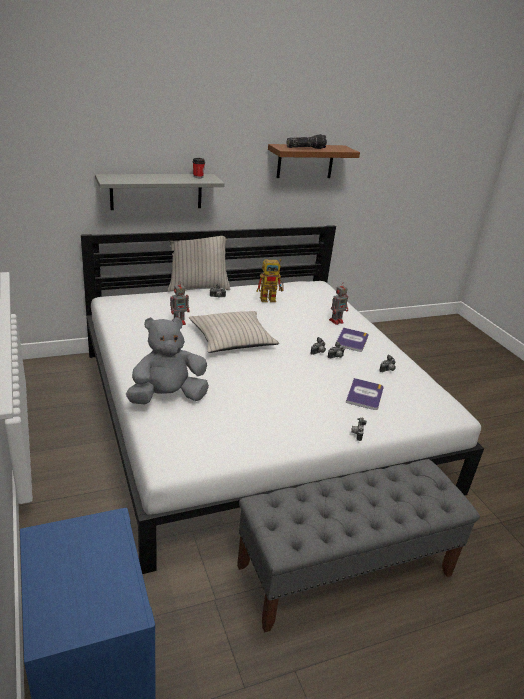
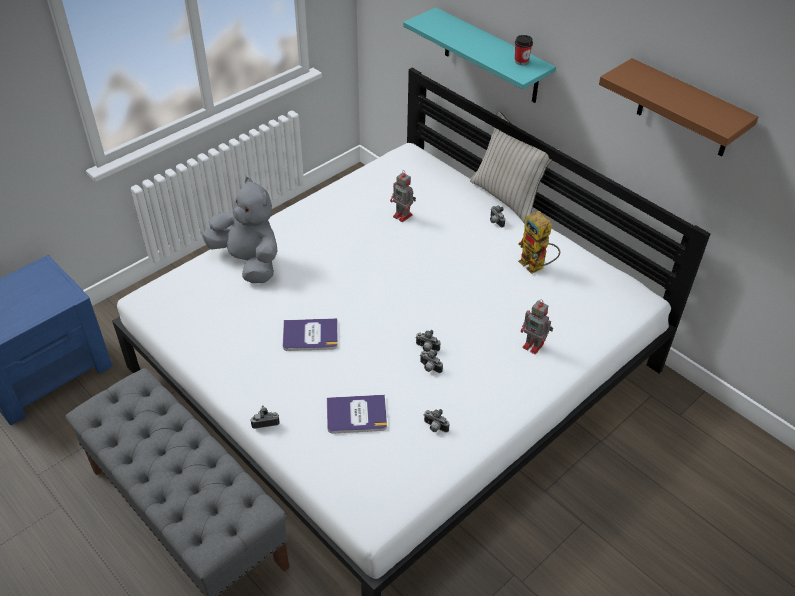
camera: 70 degrees right, 15 degrees up
grey shelf [95,174,225,210] -> turquoise shelf [403,7,556,103]
beige pillow [189,311,279,353] -> none
flashlight [287,134,327,149] -> none
book [335,327,369,352] -> book moved to [283,318,338,351]

